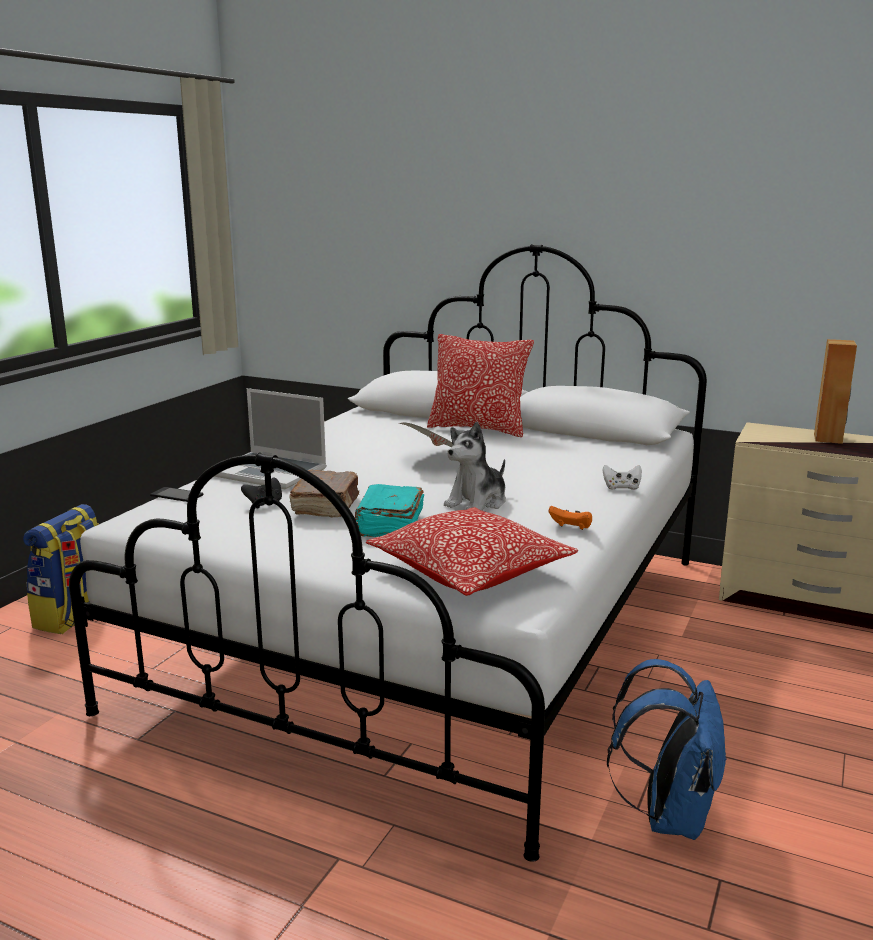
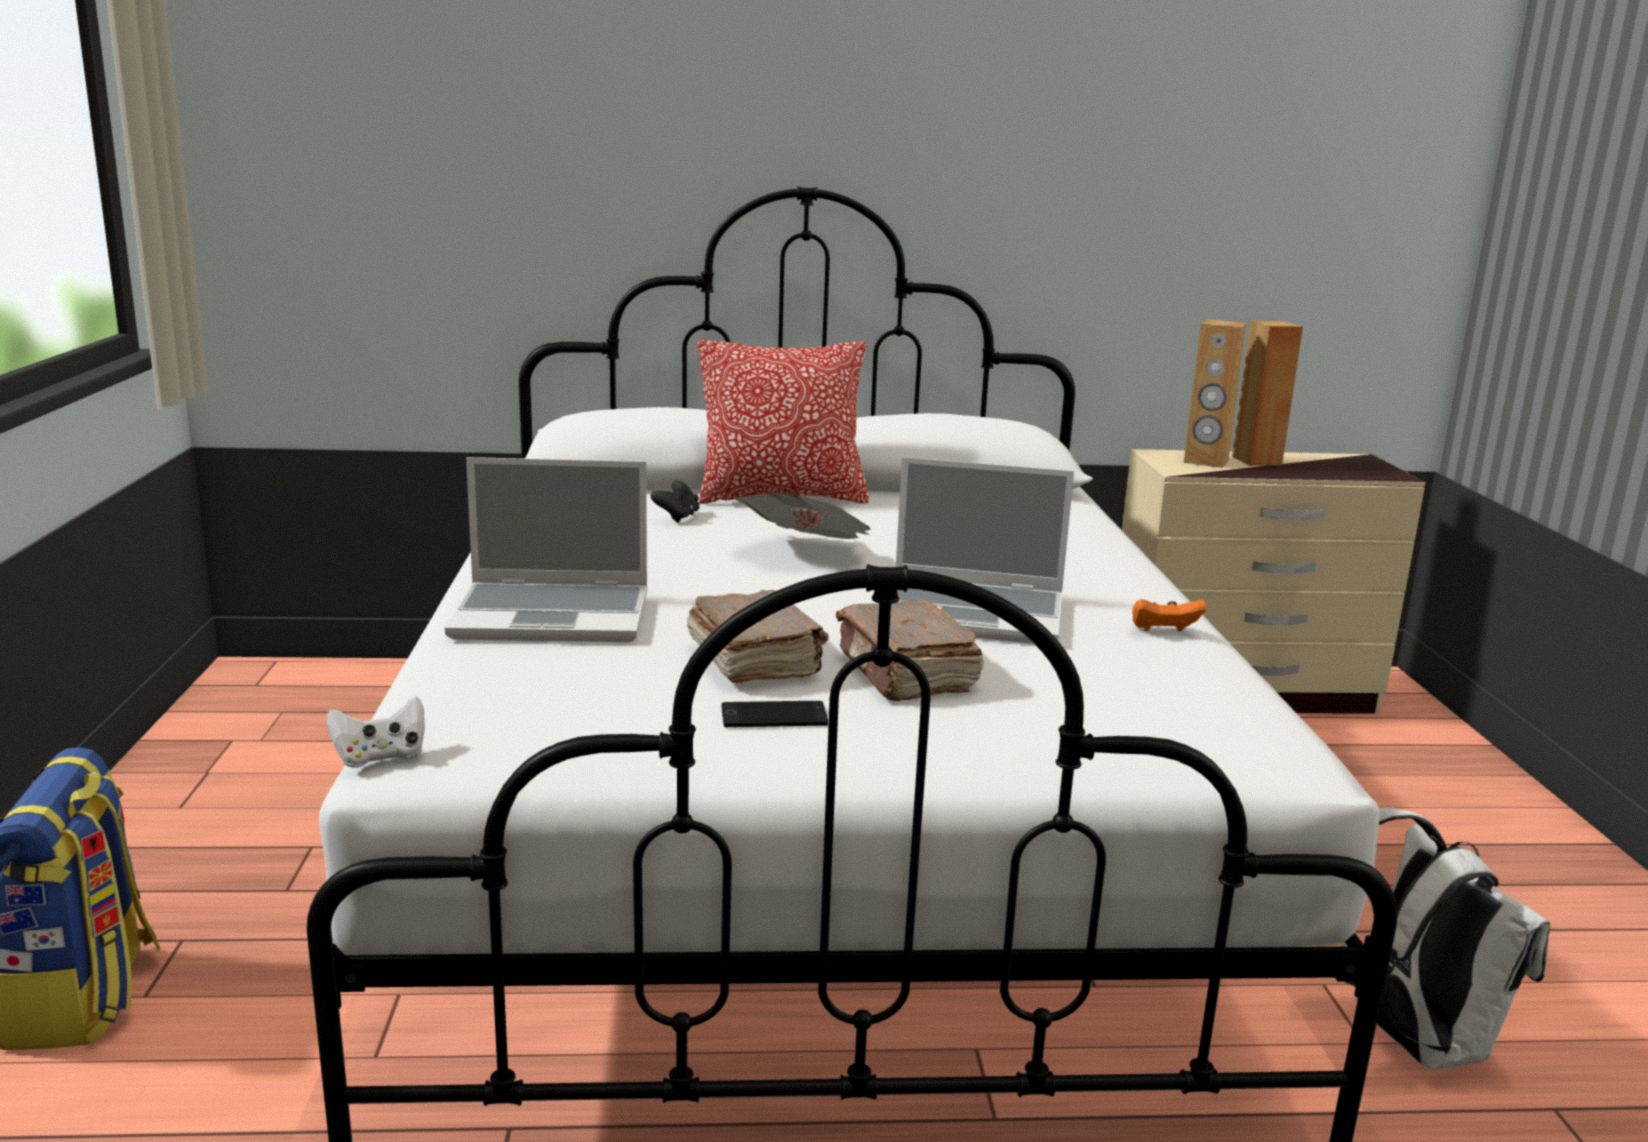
camera: 30 degrees left, 0 degrees up
phone [150,487,203,502] -> phone moved to [722,701,828,728]
black game controller [241,478,282,509] -> black game controller moved to [651,480,700,523]
turquoise book [355,484,424,537] -> brown book [836,599,984,701]
pillow [366,507,579,596] -> none
plush toy [444,422,506,510] -> laptop [896,457,1074,644]
white game controller [603,465,642,490] -> white game controller moved to [327,697,425,768]
blue backpack [607,659,727,840] -> white backpack [1333,807,1550,1070]
none -> brown speaker [1184,319,1246,468]

